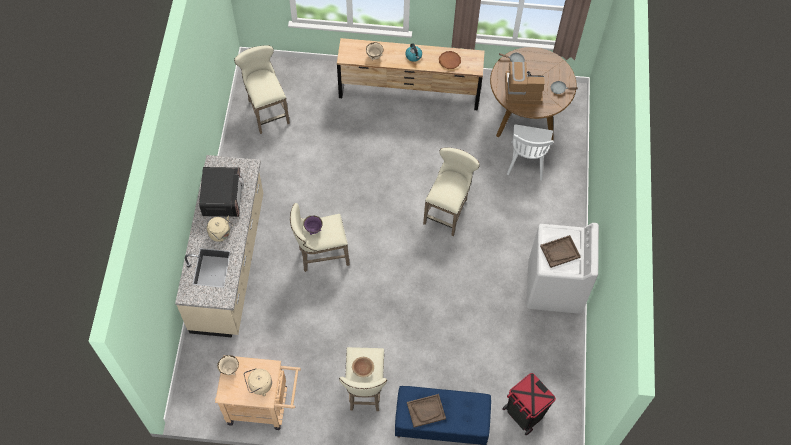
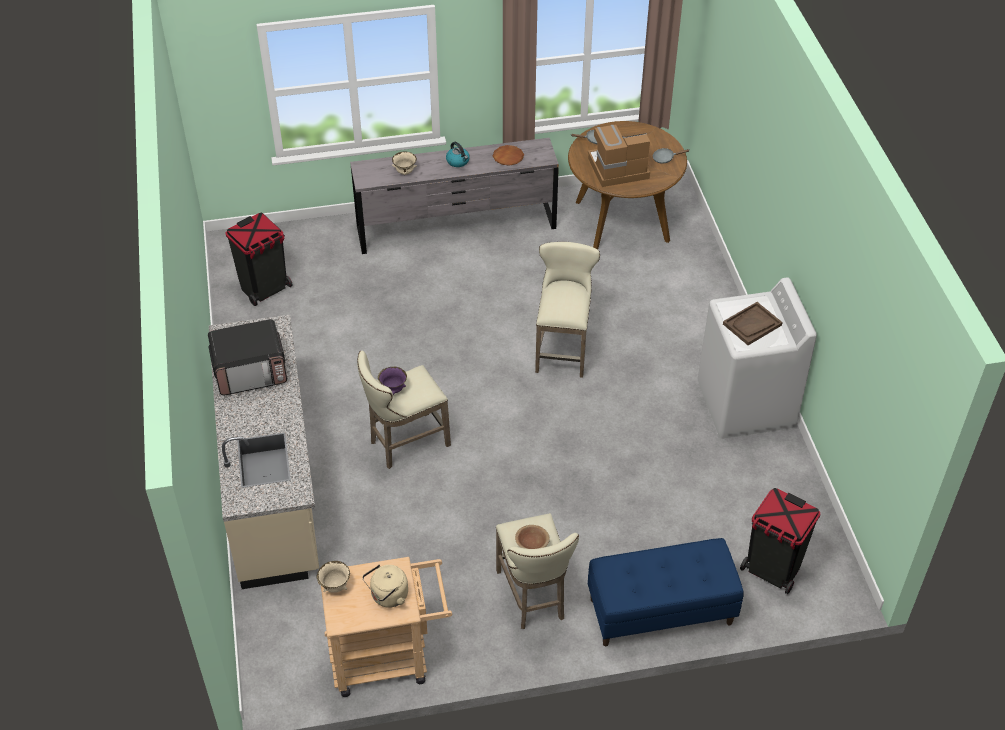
camera: 15 degrees left, 15 degrees down
microwave [199,167,244,217] -> microwave turned 90 degrees clockwise [208,319,287,395]
beige kettle [207,216,233,242] -> none
beige stool [234,45,290,134] -> black trash can [225,213,293,306]
brown dresser [337,38,485,110] -> grey dresser [350,138,559,254]
brown tray [407,394,446,428] -> none
white chair [507,124,553,181] -> none

